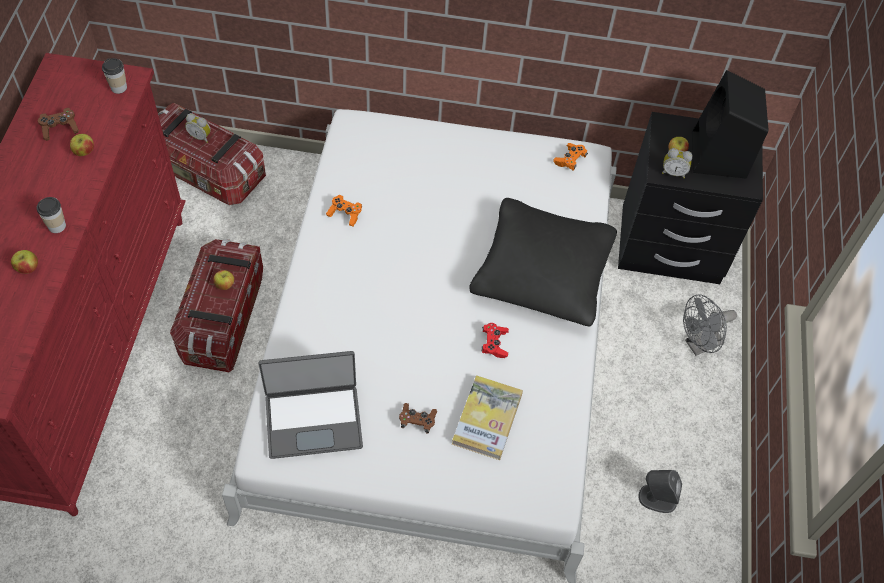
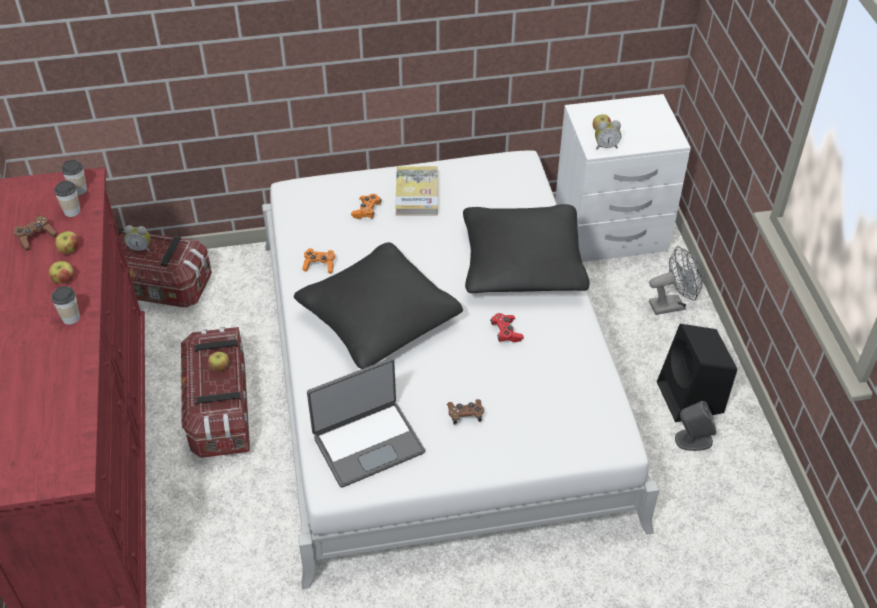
camera: 15 degrees left, 10 degrees down
apple [11,250,38,274] -> apple moved to [49,261,74,284]
book [452,375,523,460] -> book moved to [395,166,438,215]
orange game controller [553,143,588,171] -> orange game controller moved to [351,194,382,219]
black nightstand [618,112,763,284] -> white nightstand [555,94,691,262]
grey fan [683,295,737,356] -> grey fan turned 150 degrees counterclockwise [649,246,703,315]
black speaker [692,70,768,179] -> black speaker moved to [657,324,737,422]
none -> cup [54,181,80,217]
none -> black pillow [294,242,463,369]

